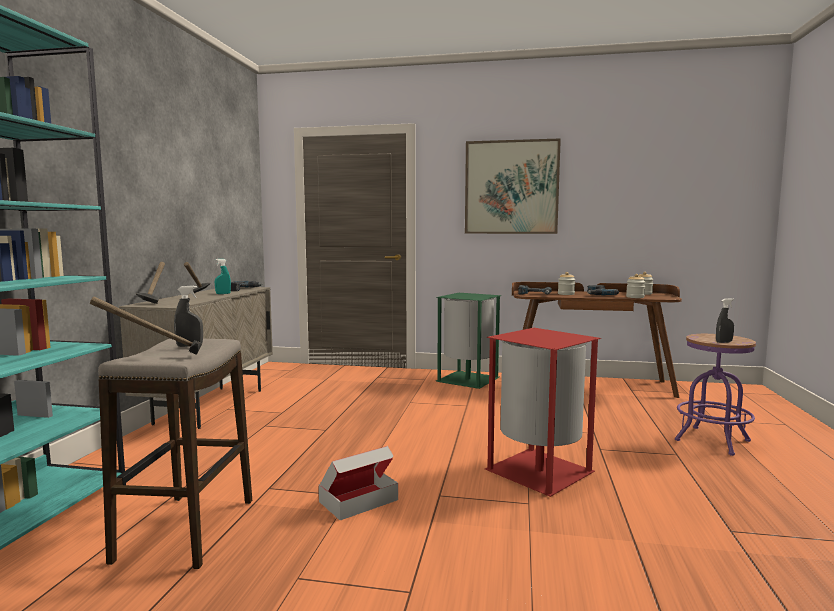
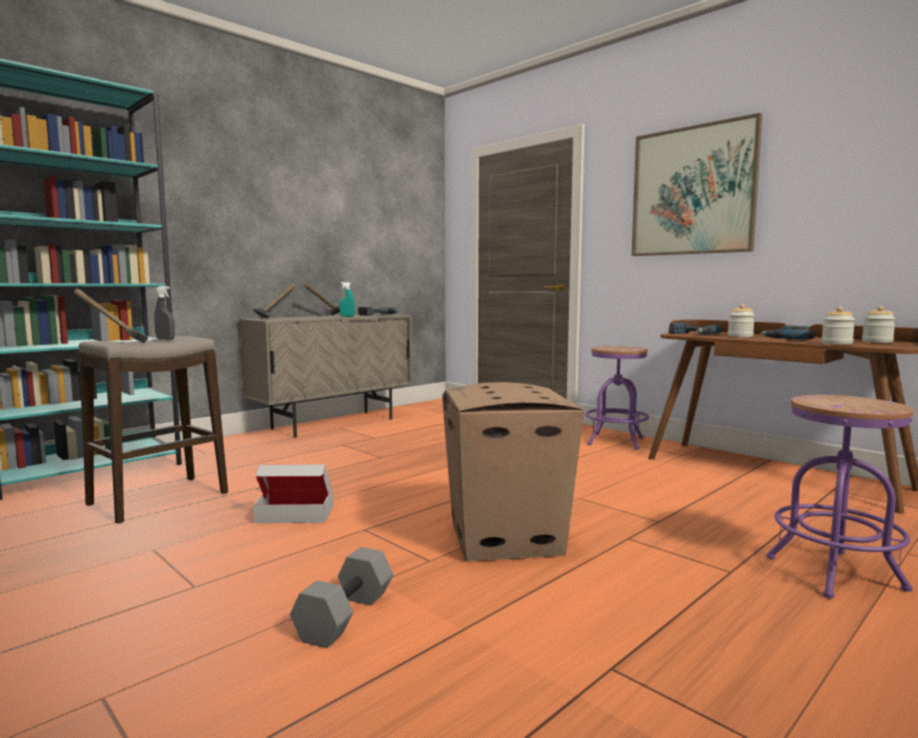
camera: 35 degrees right, 0 degrees up
green trash can [436,293,502,389] -> purple stool [585,346,649,450]
red trash can [485,328,601,497] -> cardboard box [442,382,584,561]
grey spray bottle [716,298,734,343] -> none
none -> grey dumbbell [290,547,393,648]

